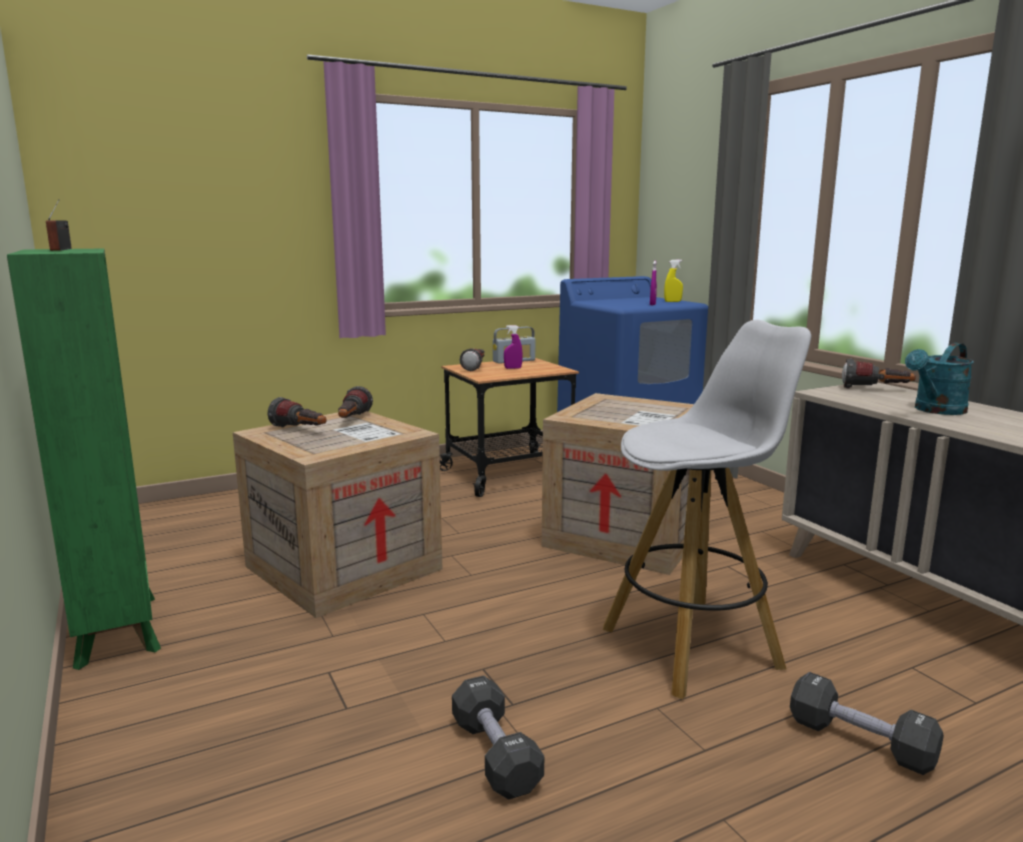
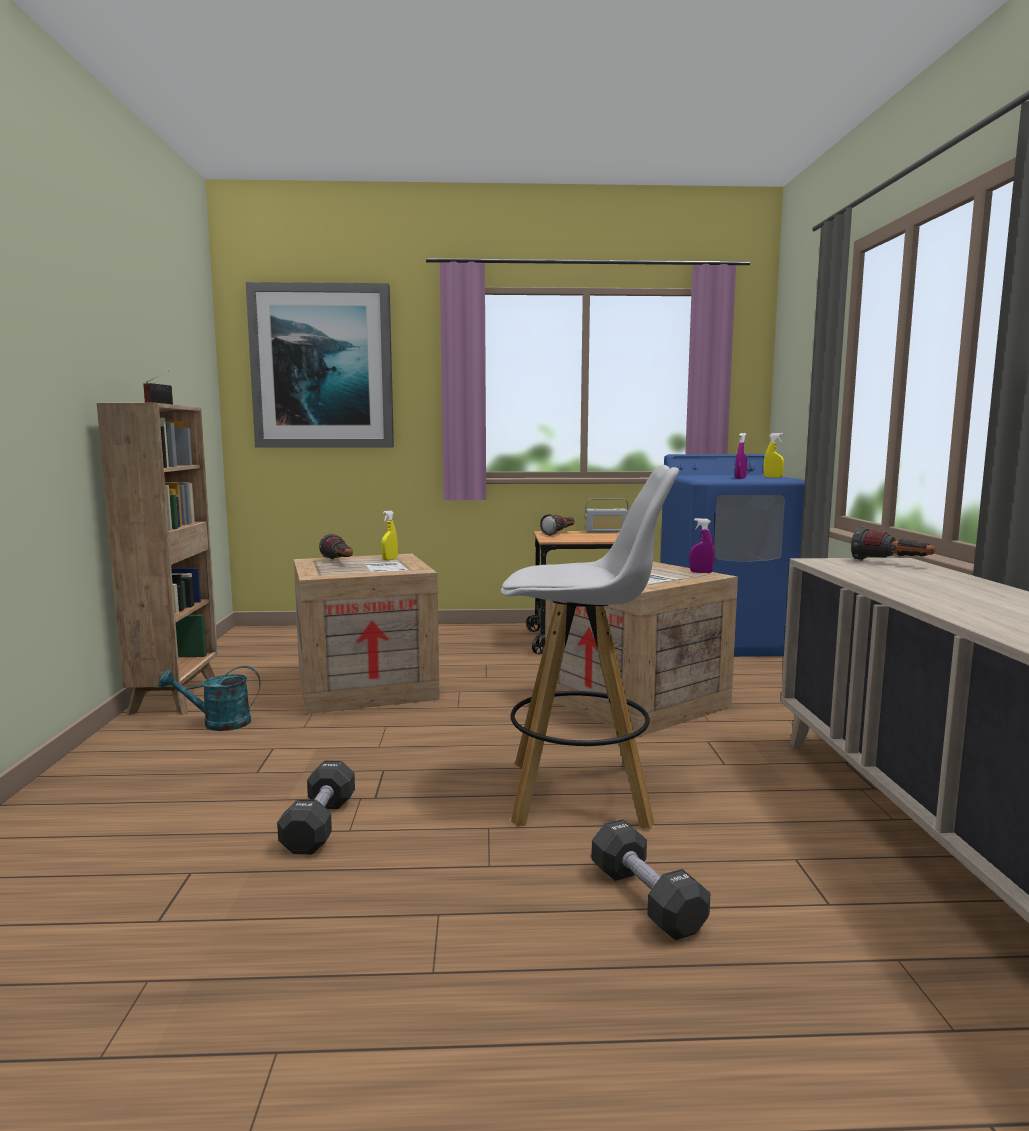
camera: 25 degrees right, 5 degrees down
green bookcase [7,248,161,670] -> brown bookcase [97,403,218,715]
flashlight [338,386,373,418] -> yellow spray bottle [381,510,398,560]
purple spray bottle [504,325,523,369] -> purple spray bottle moved to [689,518,714,573]
turquoise watering can [905,343,974,415] -> turquoise watering can moved to [159,666,261,731]
none -> picture [246,282,394,448]

